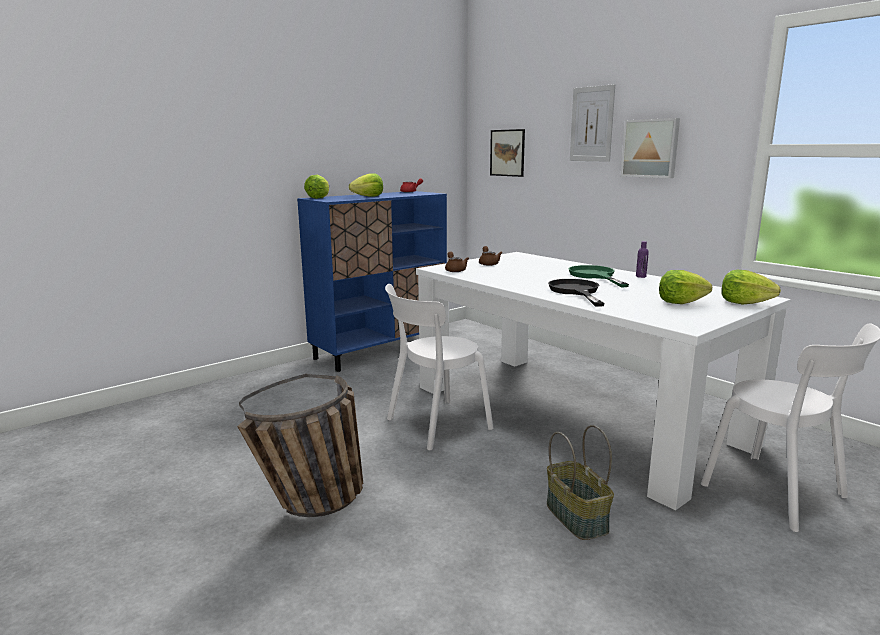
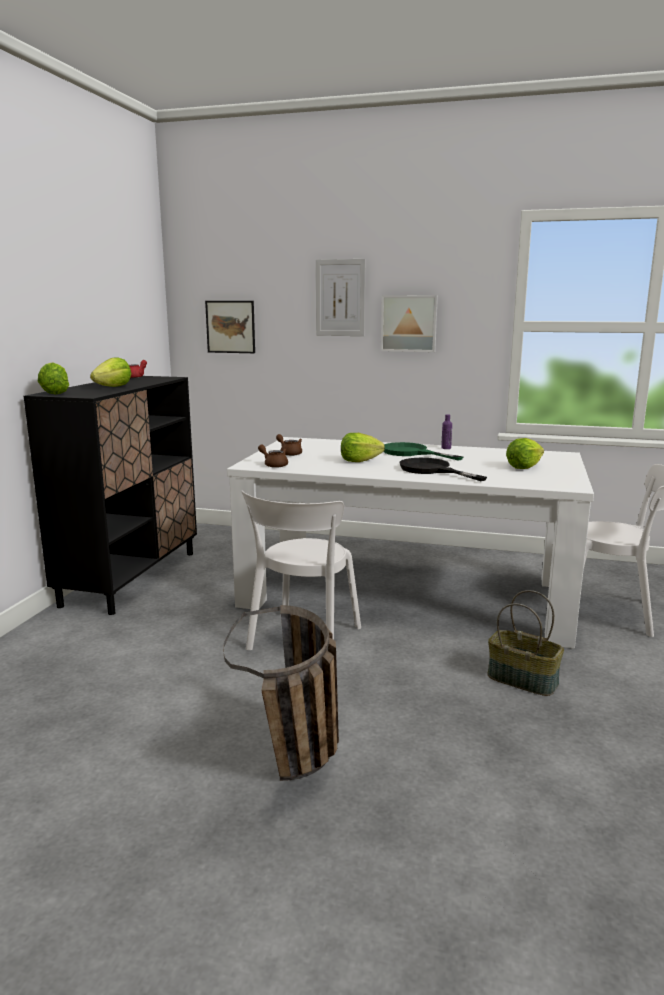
camera: 35 degrees left, 0 degrees up
blue cabinet [297,191,447,372] -> black cabinet [23,376,197,615]
lettuce [722,270,781,304] -> lettuce moved to [341,433,385,462]

